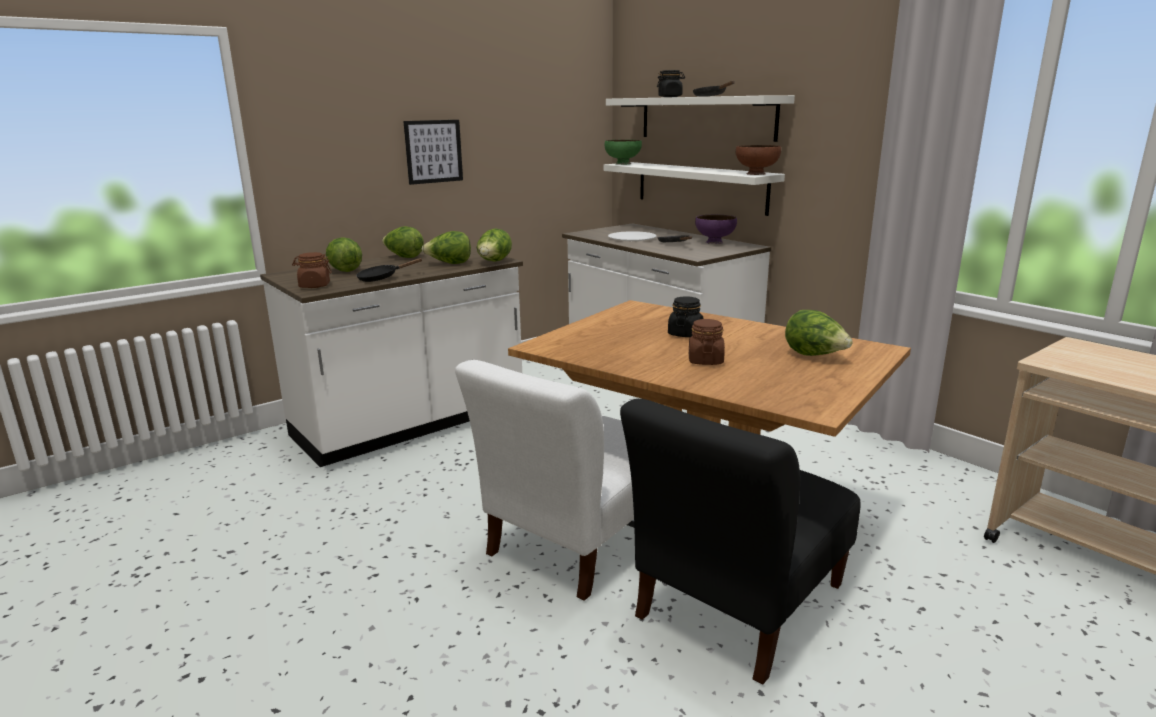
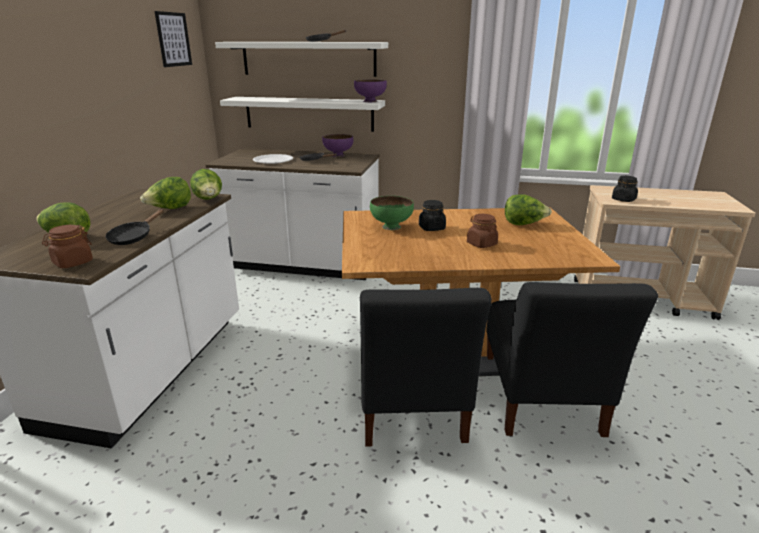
camera: 40 degrees left, 5 degrees up
lettuce [382,226,424,258] -> none
picture [403,120,463,185] -> picture moved to [154,11,192,67]
white chair [455,360,634,601] -> black chair [360,288,492,447]
green bowl [605,140,642,165] -> green bowl moved to [370,196,414,230]
black jar [657,70,685,97] -> black jar moved to [612,176,638,202]
brown bowl [736,145,781,175] -> purple bowl [354,79,387,102]

